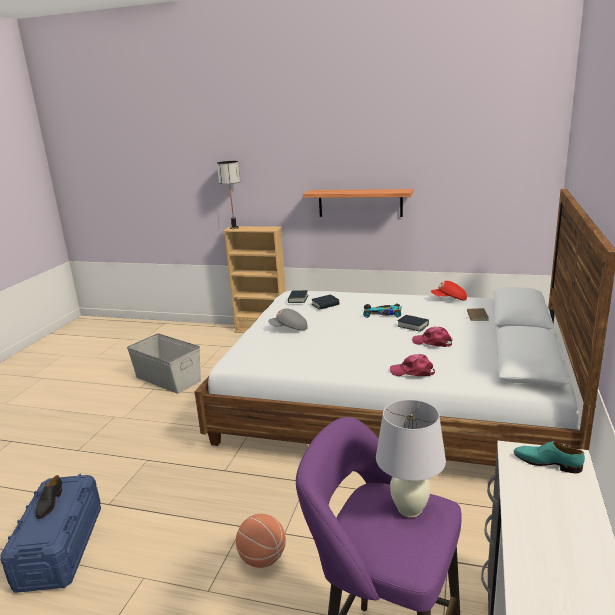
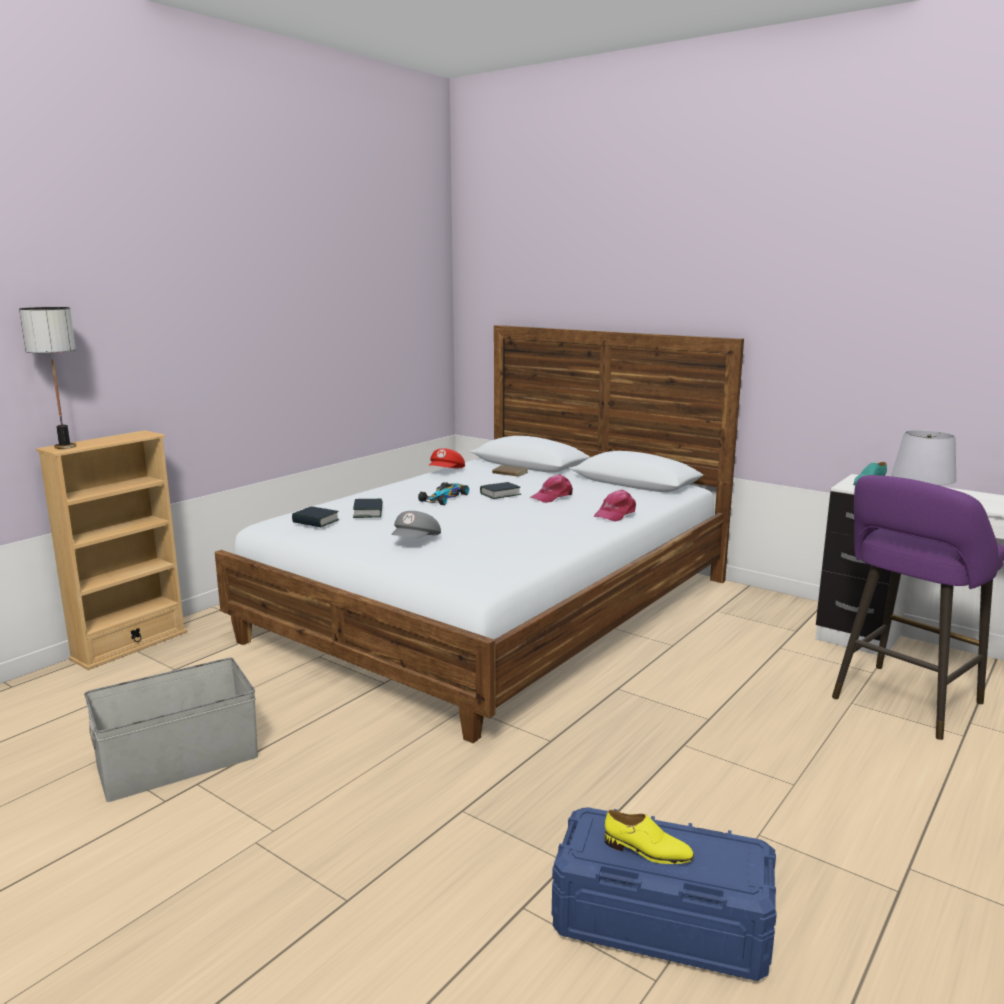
camera: 70 degrees left, 5 degrees down
black shoe [36,475,62,519] -> yellow shoe [605,810,694,864]
basketball [236,514,286,568] -> none
shelf [303,189,413,217] -> none

